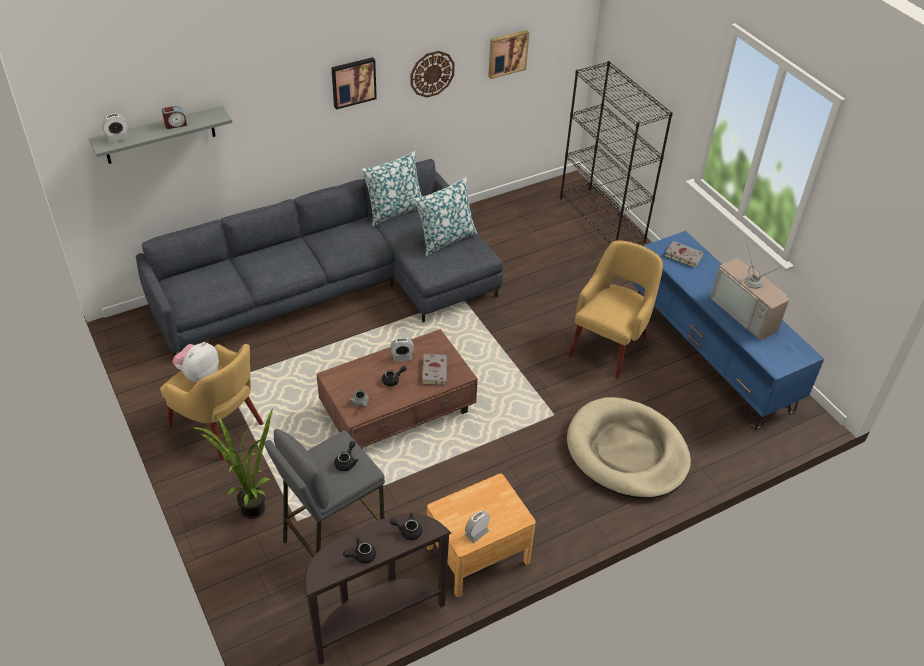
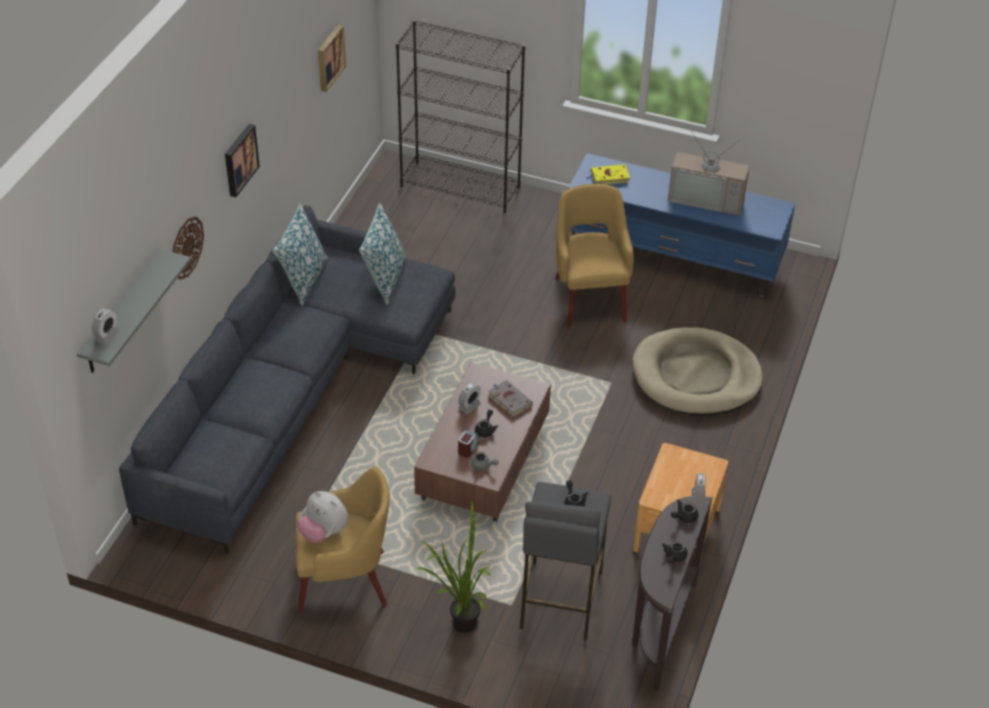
camera: 40 degrees left, 0 degrees up
alarm clock [162,106,187,129] -> alarm clock moved to [458,430,479,458]
plush toy [172,342,219,382] -> plush toy turned 45 degrees counterclockwise [297,491,348,543]
wall clock [411,51,455,98] -> wall clock moved to [173,216,204,280]
grey book [663,241,704,268] -> yellow book [586,164,630,185]

